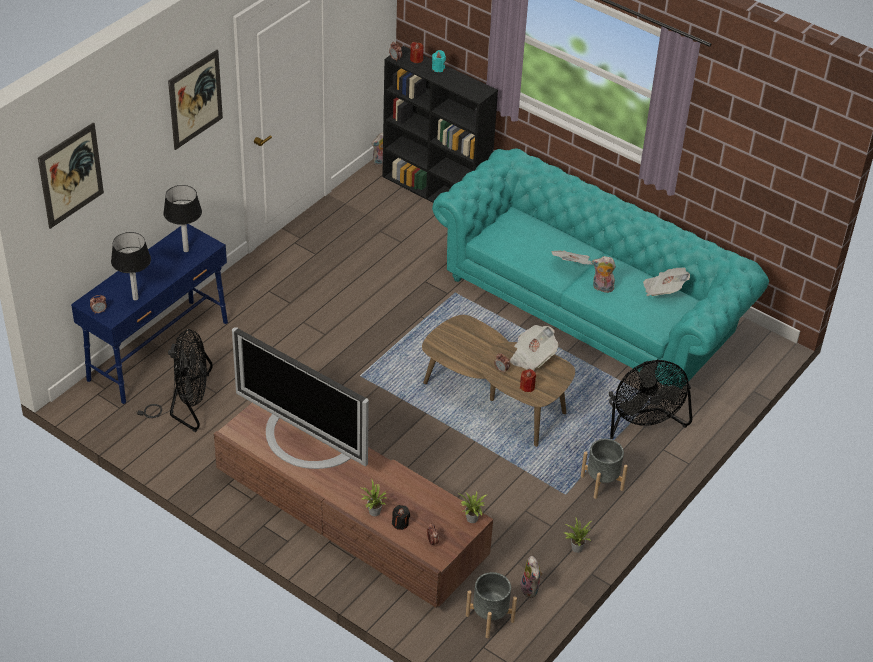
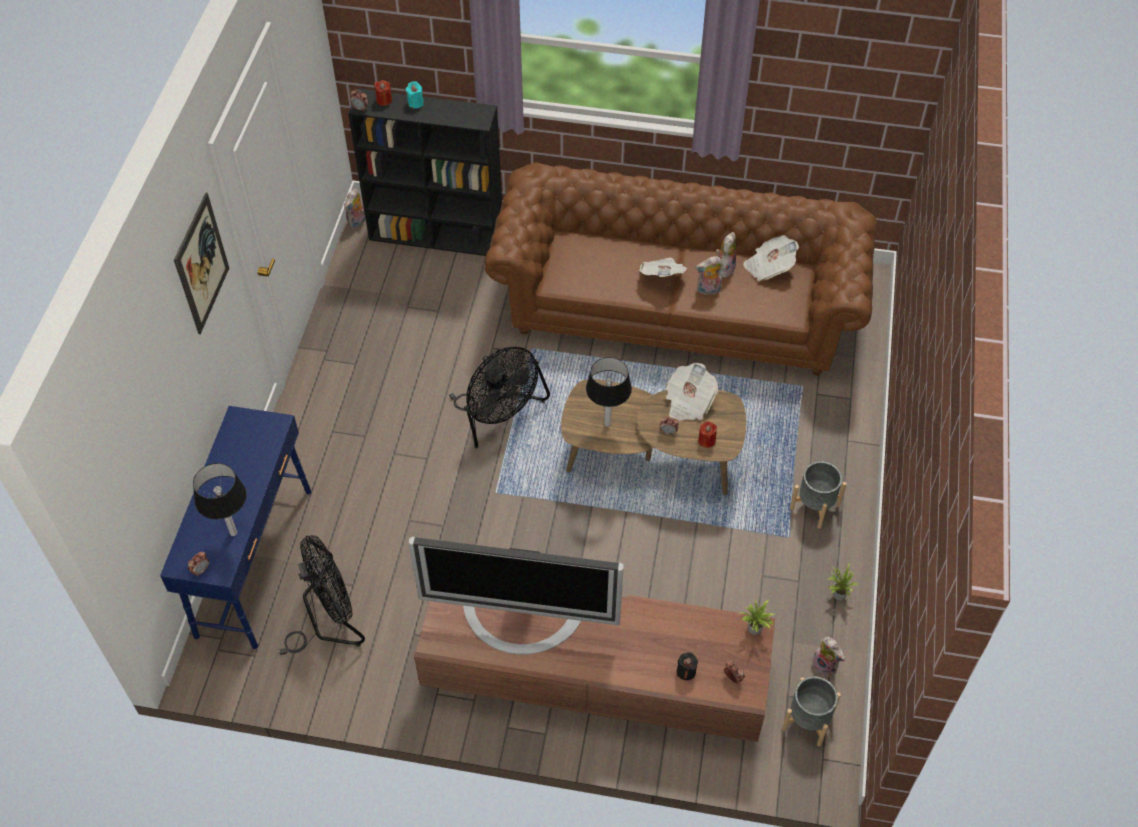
camera: 25 degrees left, 10 degrees up
picture [38,122,104,229] -> none
table lamp [163,185,202,252] -> table lamp moved to [586,357,632,427]
potted plant [359,478,387,516] -> none
turquoise sofa [432,148,769,388] -> brown sofa [485,162,877,376]
black fan [609,360,692,439] -> black fan moved to [449,347,550,449]
none -> plush toy [716,232,736,278]

